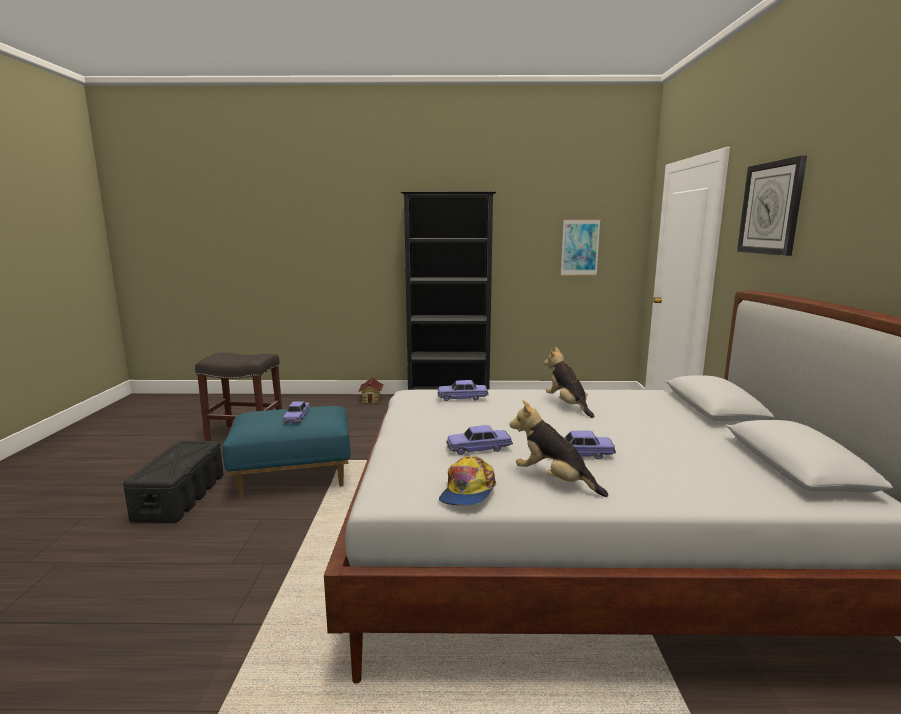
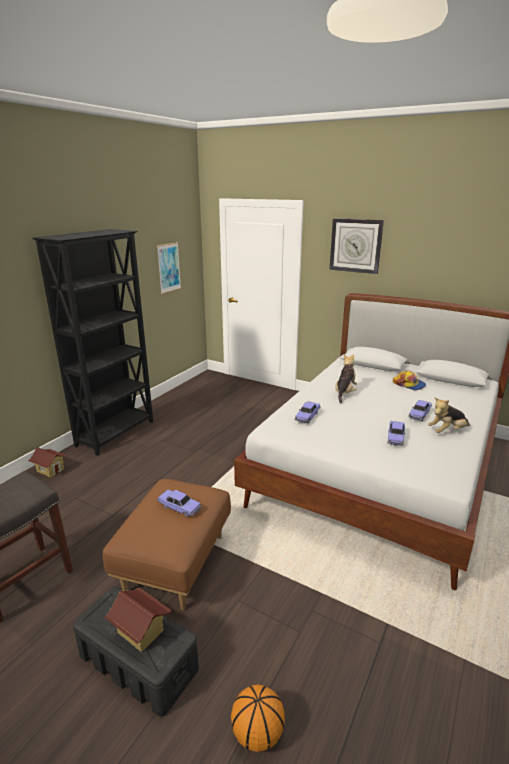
camera: 60 degrees left, 10 degrees up
blue ottoman [223,406,351,498] -> brown ottoman [103,479,231,611]
cap [439,456,496,506] -> cap moved to [393,370,426,390]
plush toy [544,347,594,418] -> plush toy turned 105 degrees clockwise [335,355,357,403]
none -> toy house [104,587,171,652]
none -> basketball [231,684,285,752]

